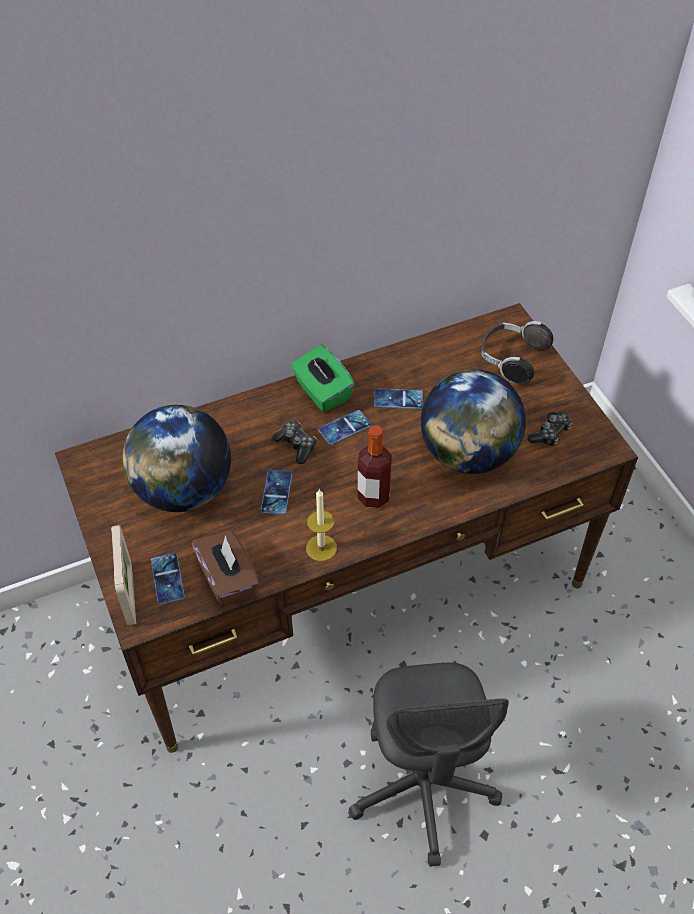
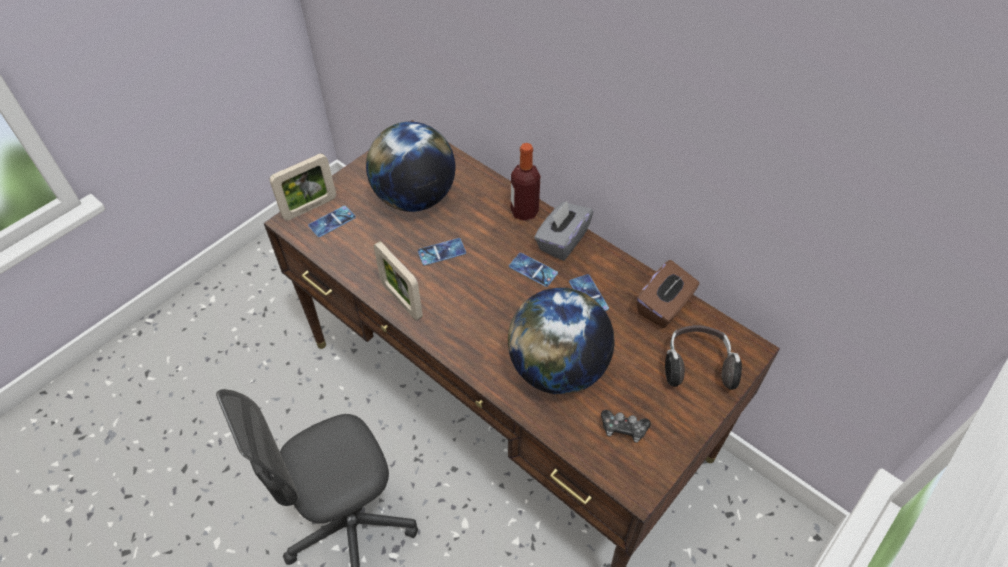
camera: 65 degrees right, 0 degrees up
brown tissue box [191,531,260,607] -> brown tissue box moved to [636,260,699,328]
game controller [272,421,317,464] -> none
green tissue box [291,344,355,412] -> grey tissue box [534,201,593,261]
candle [306,489,337,561] -> picture frame [373,242,423,320]
bottle [357,425,392,508] -> bottle moved to [511,143,541,221]

